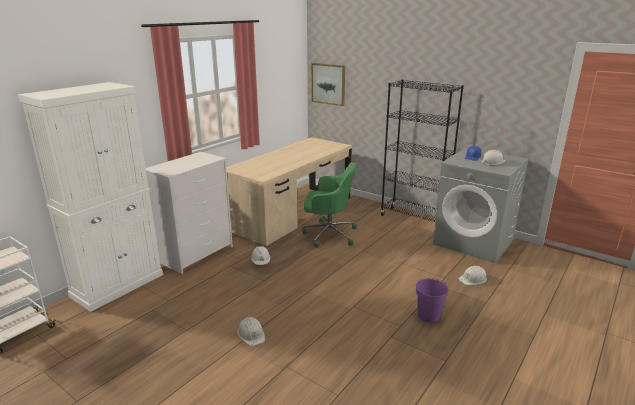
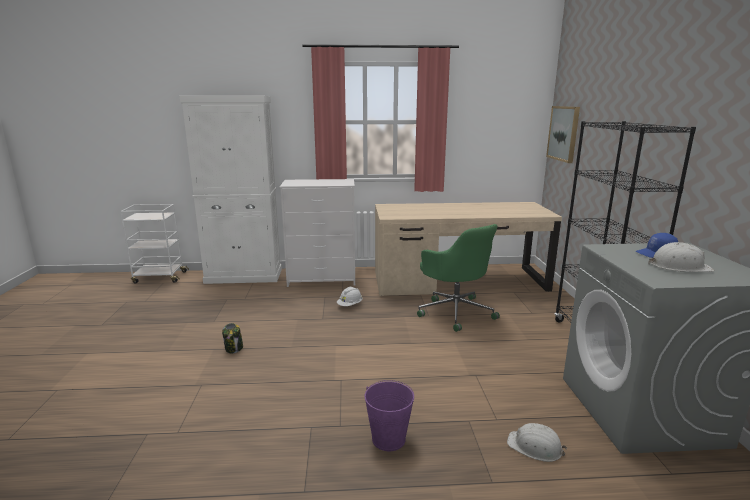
camera: 50 degrees right, 5 degrees down
white hard hat [237,317,265,346] -> jar [222,323,243,353]

